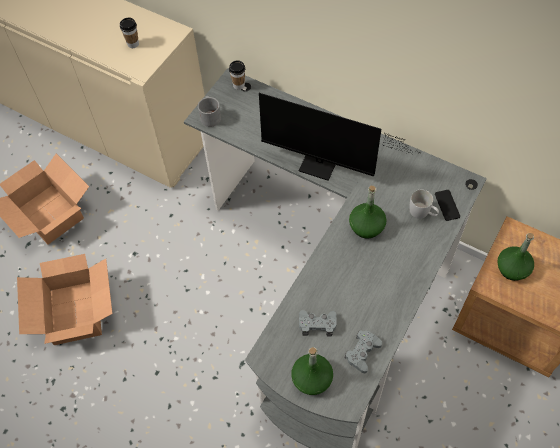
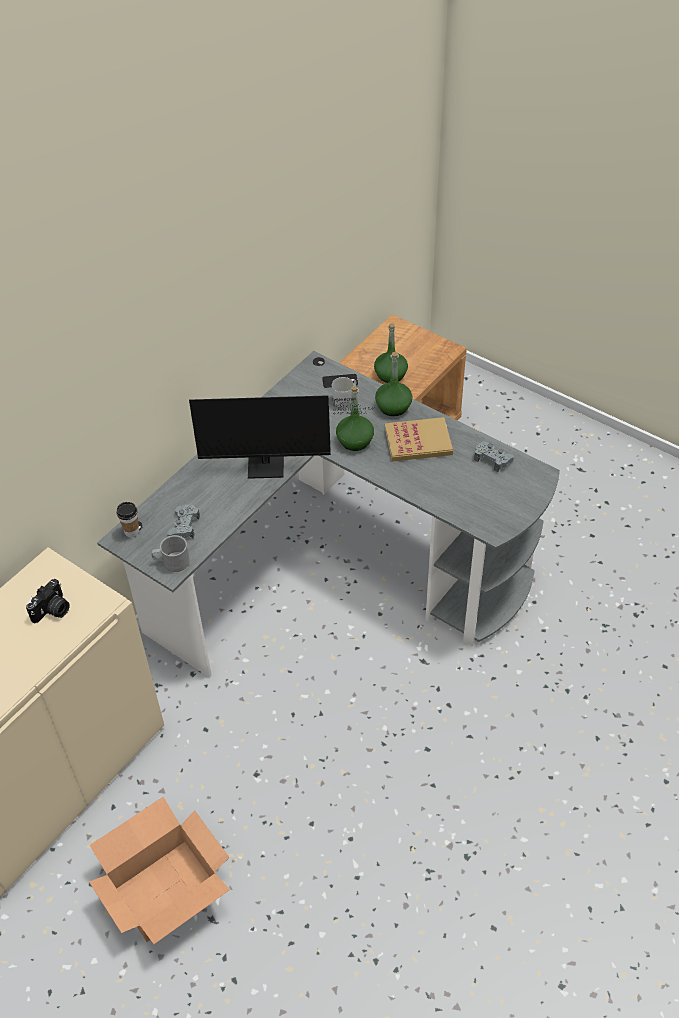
camera: 85 degrees left, 10 degrees down
cardboard box [17,254,112,345] -> none
cup [120,18,139,48] -> camera [26,579,70,623]
monitor [259,93,416,181] -> monitor turned 60 degrees clockwise [189,395,371,479]
green bottle [291,347,333,395] -> green bottle moved to [375,352,412,416]
grey game controller [299,310,337,336] -> grey game controller moved to [167,505,200,538]
none -> book [385,417,453,462]

